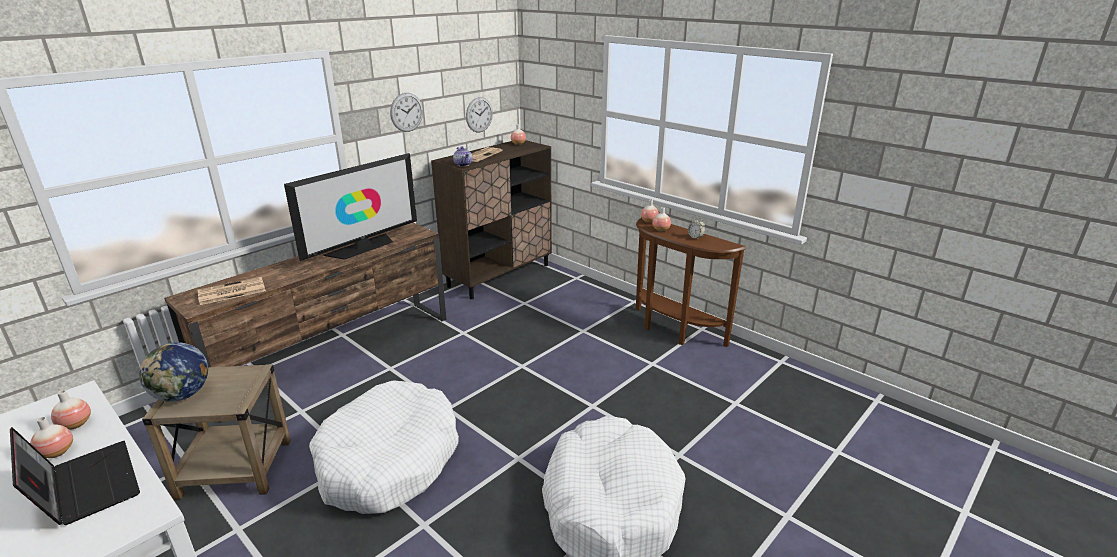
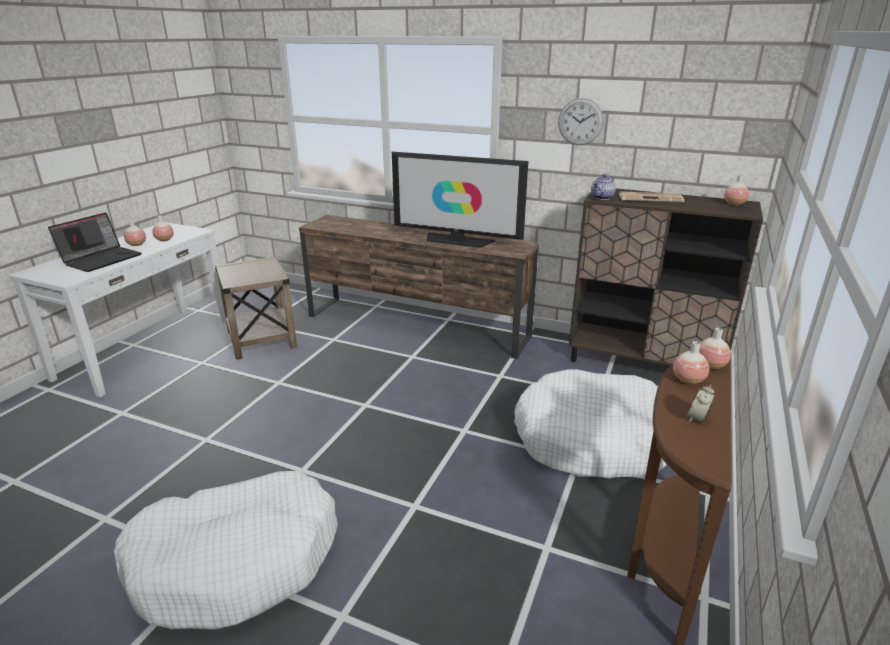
camera: 70 degrees right, 0 degrees up
globe [139,342,208,402] -> none
newspaper [198,277,266,305] -> none
white dog bed [309,380,459,514] -> white dog bed moved to [514,369,667,478]
wall clock [466,97,493,133] -> none

